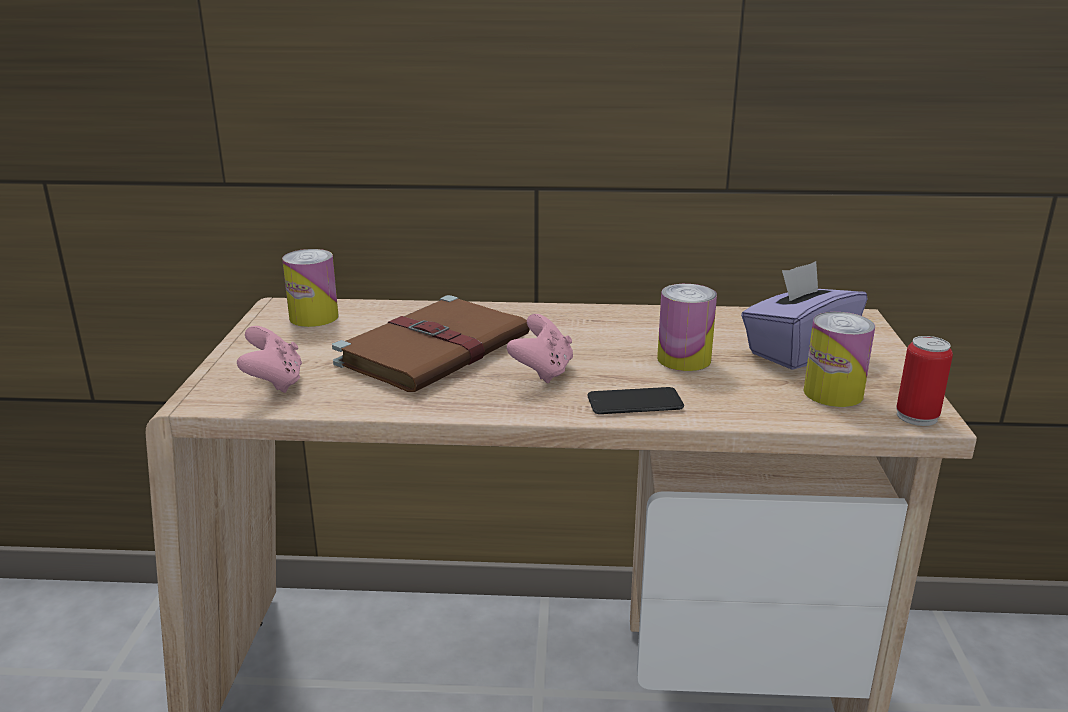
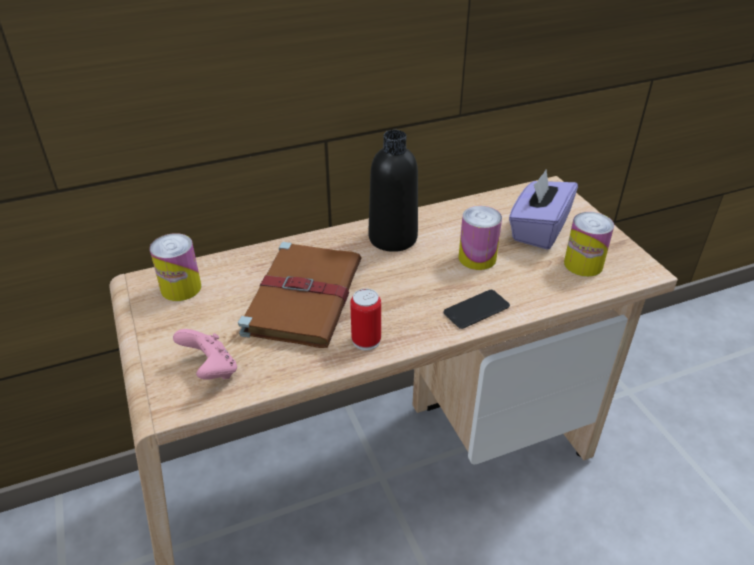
camera: 25 degrees left, 15 degrees up
pink game controller [507,314,573,383] -> none
can [896,336,953,426] -> can moved to [350,289,381,350]
none -> black bottle [369,130,418,252]

